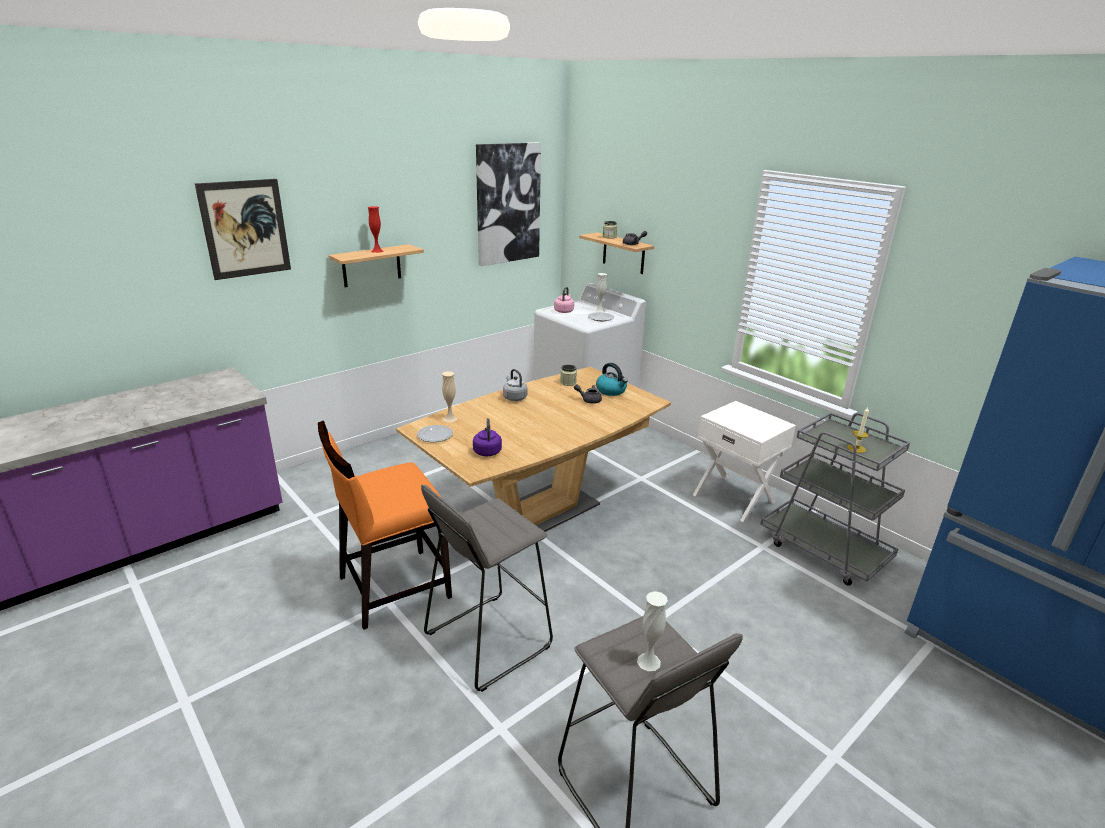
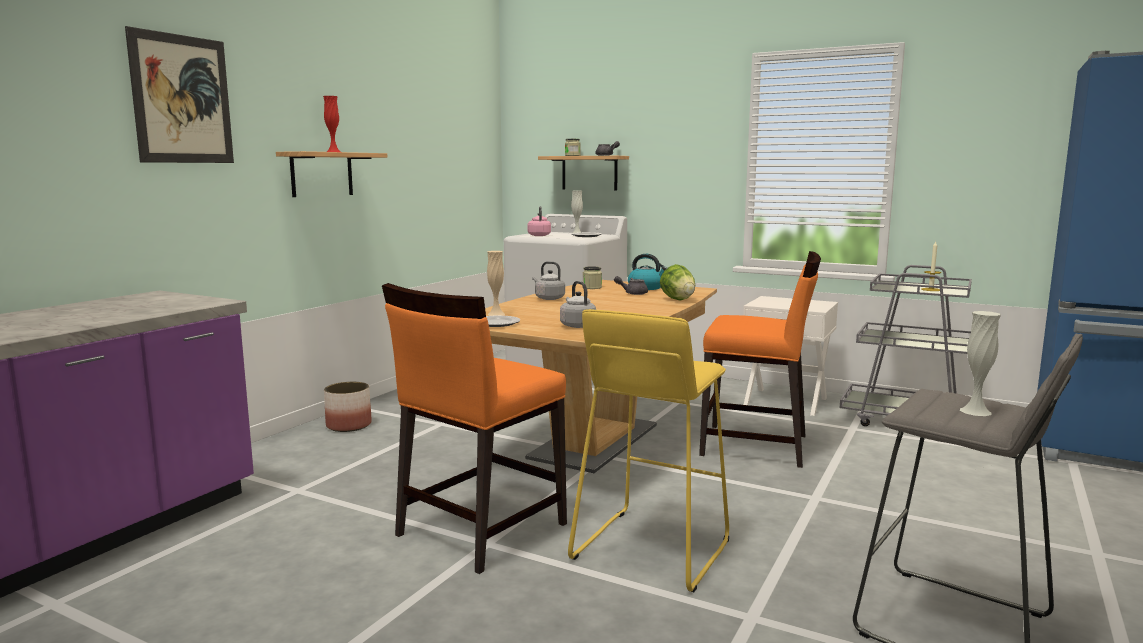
camera: 20 degrees left, 15 degrees down
grey stool [421,485,553,692] -> yellow stool [568,309,729,592]
purple kettle [473,418,502,456] -> grey kettle [560,281,596,328]
picture [476,142,541,266] -> none
none -> planter [324,382,372,432]
none -> lettuce [660,264,695,300]
none -> orange chair [699,251,821,468]

